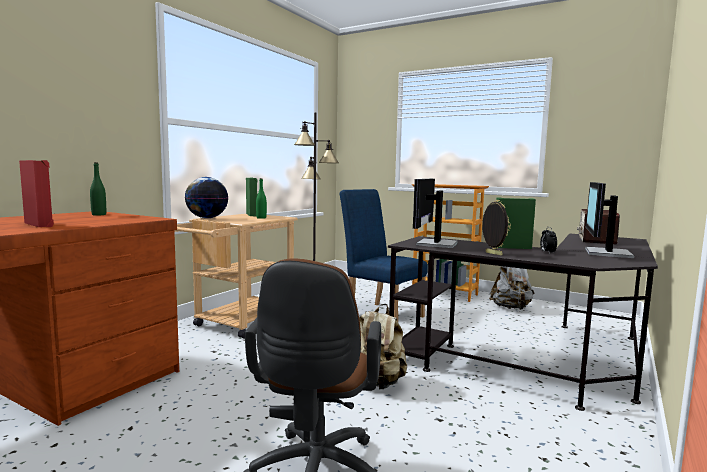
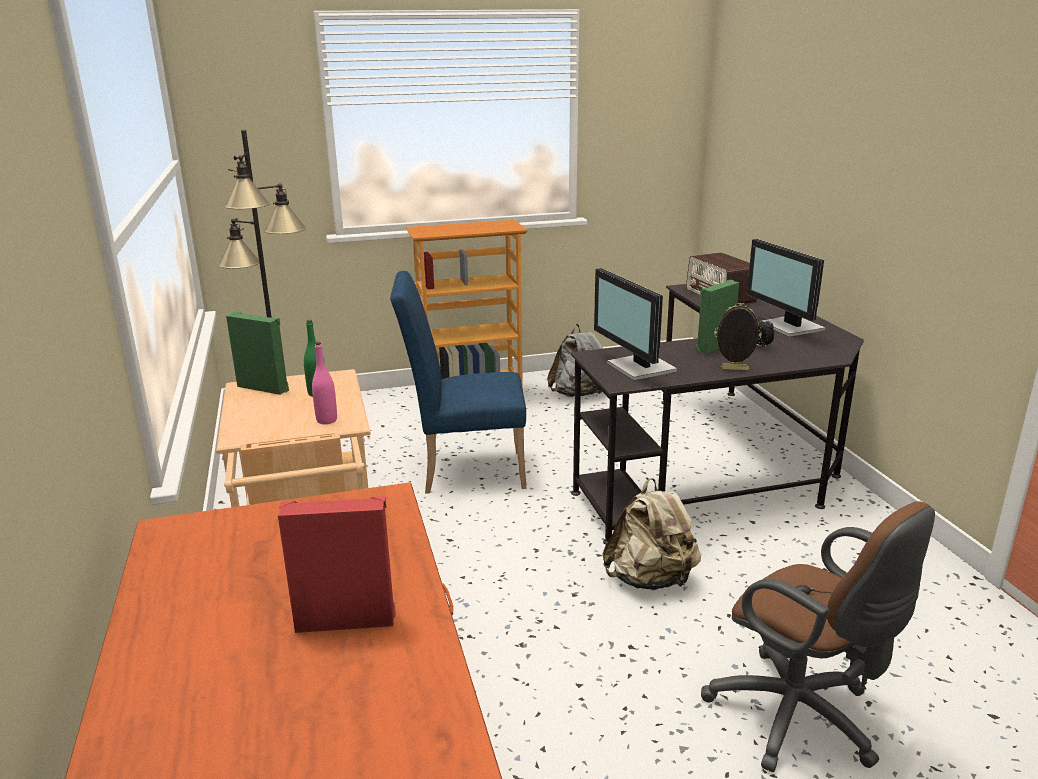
camera: 45 degrees left, 15 degrees up
green bottle [90,162,106,216] -> none
globe [185,177,228,218] -> none
none -> pink bottle [312,342,337,424]

